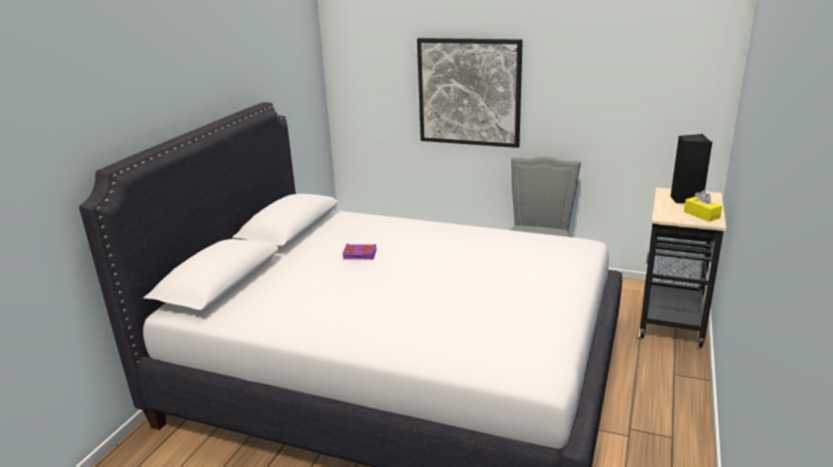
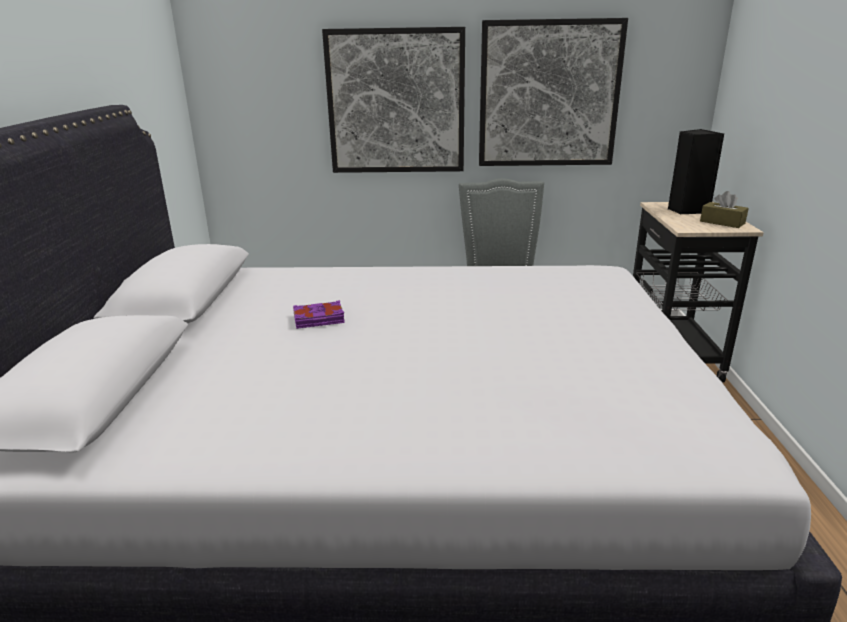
camera: 20 degrees left, 0 degrees up
yellow tissue box [684,190,722,222] -> brown tissue box [700,191,749,228]
none -> picture [479,18,628,166]

